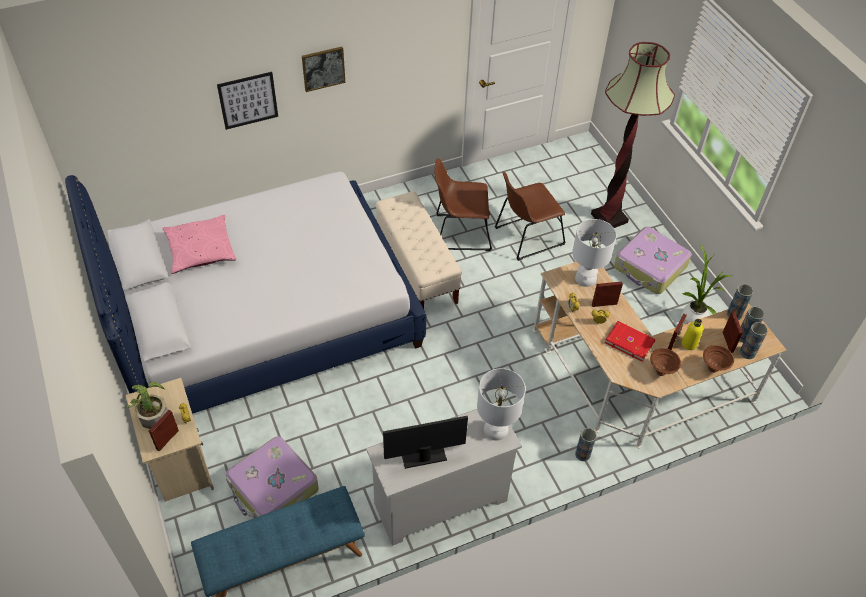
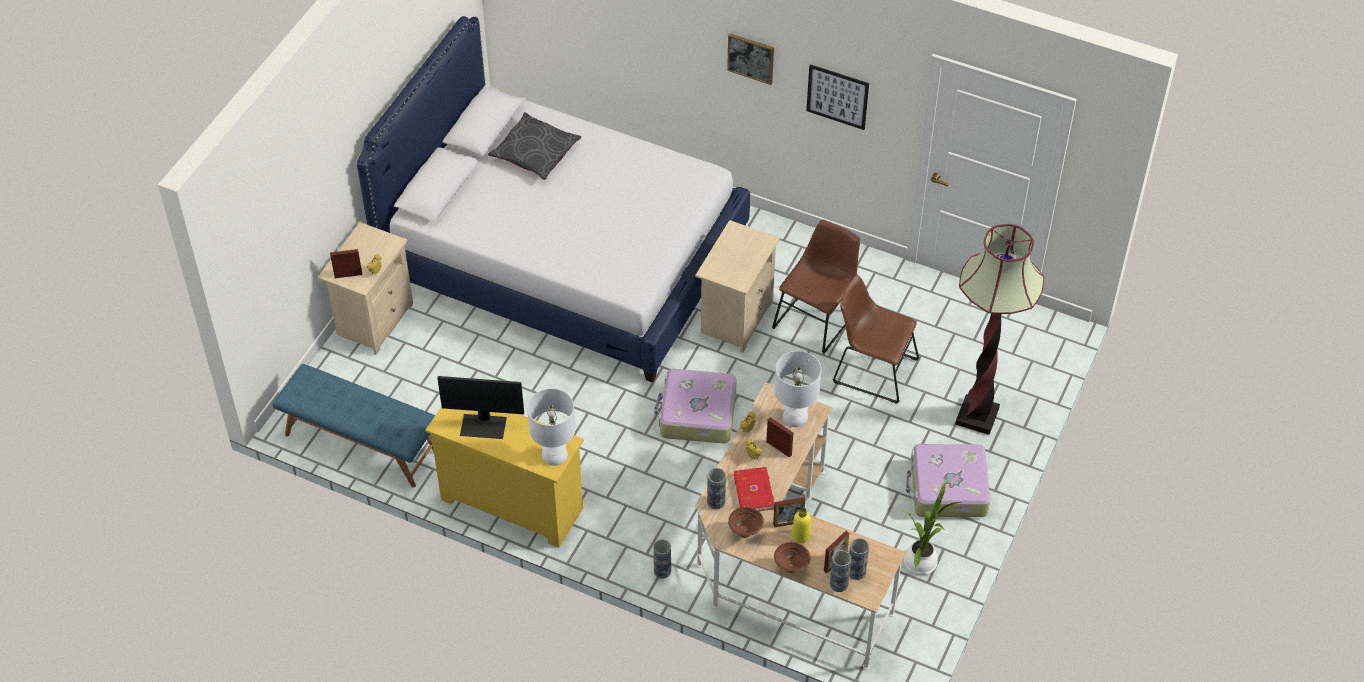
camera: 50 degrees right, 0 degrees up
potted plant [125,382,168,429] -> none
pink pillow [162,215,236,274] -> grey pillow [488,112,581,180]
picture [217,72,278,130] -> picture moved to [806,64,869,130]
suitcase [226,436,319,518] -> suitcase moved to [654,369,737,443]
white dresser [366,402,522,546] -> yellow dresser [426,406,584,548]
beige bench [375,191,462,309] -> beige nightstand [695,220,780,353]
monitor [383,416,468,469] -> monitor turned 150 degrees clockwise [437,376,524,439]
brown chair [434,158,492,251] -> brown chair turned 75 degrees clockwise [772,219,860,354]
vase [727,284,753,320] -> vase moved to [707,468,726,509]

